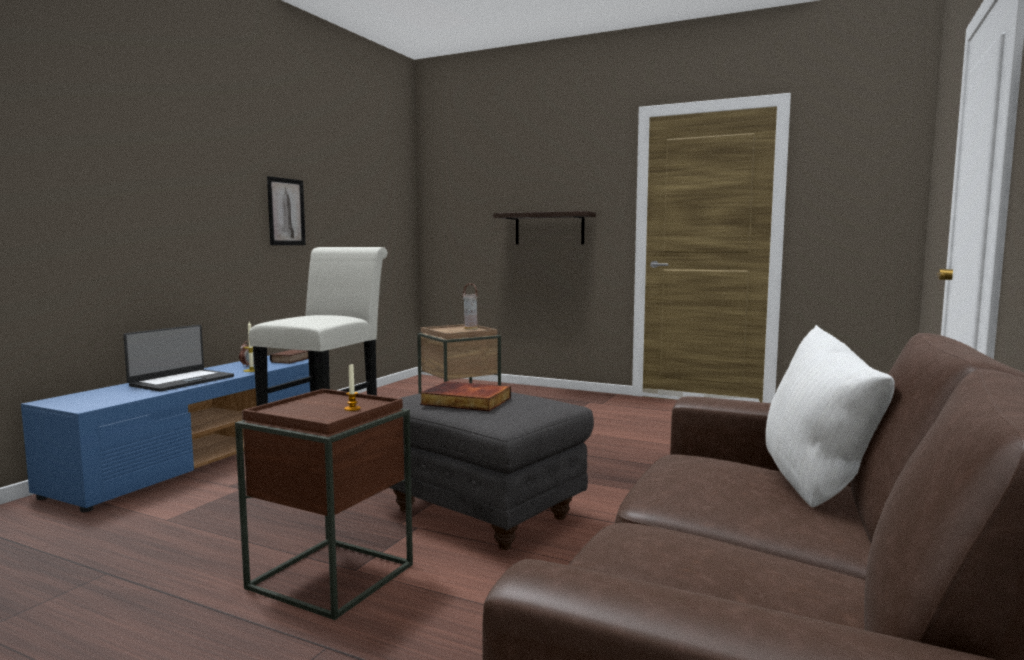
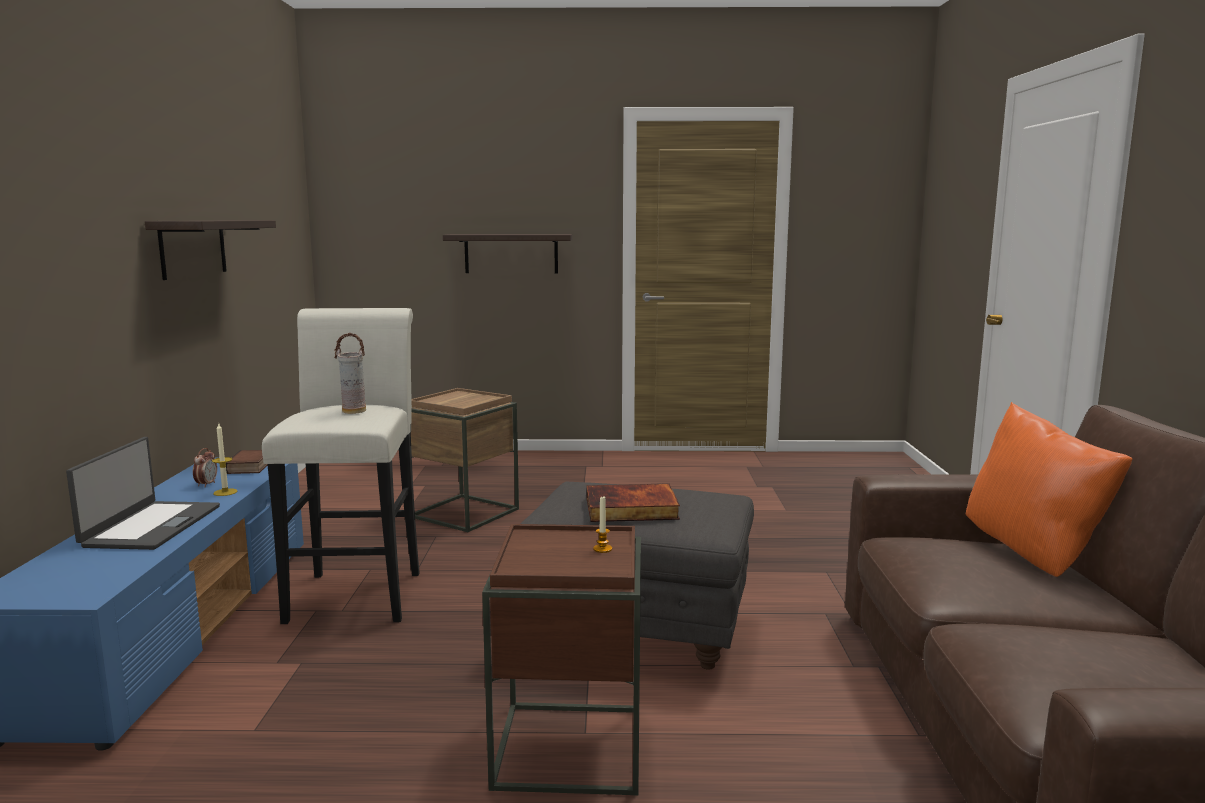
camera: 25 degrees left, 5 degrees up
picture [267,176,306,245] -> shelf [145,220,276,280]
vase [462,283,478,330] -> vase moved to [334,333,366,414]
white pillow [765,325,895,507] -> orange pillow [966,402,1133,577]

